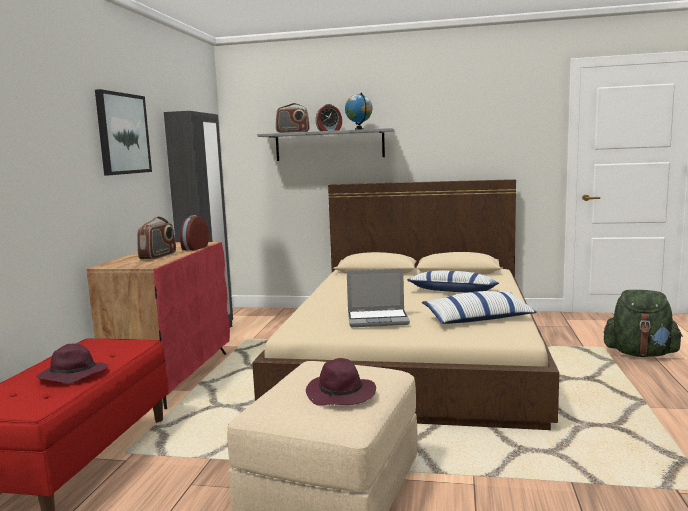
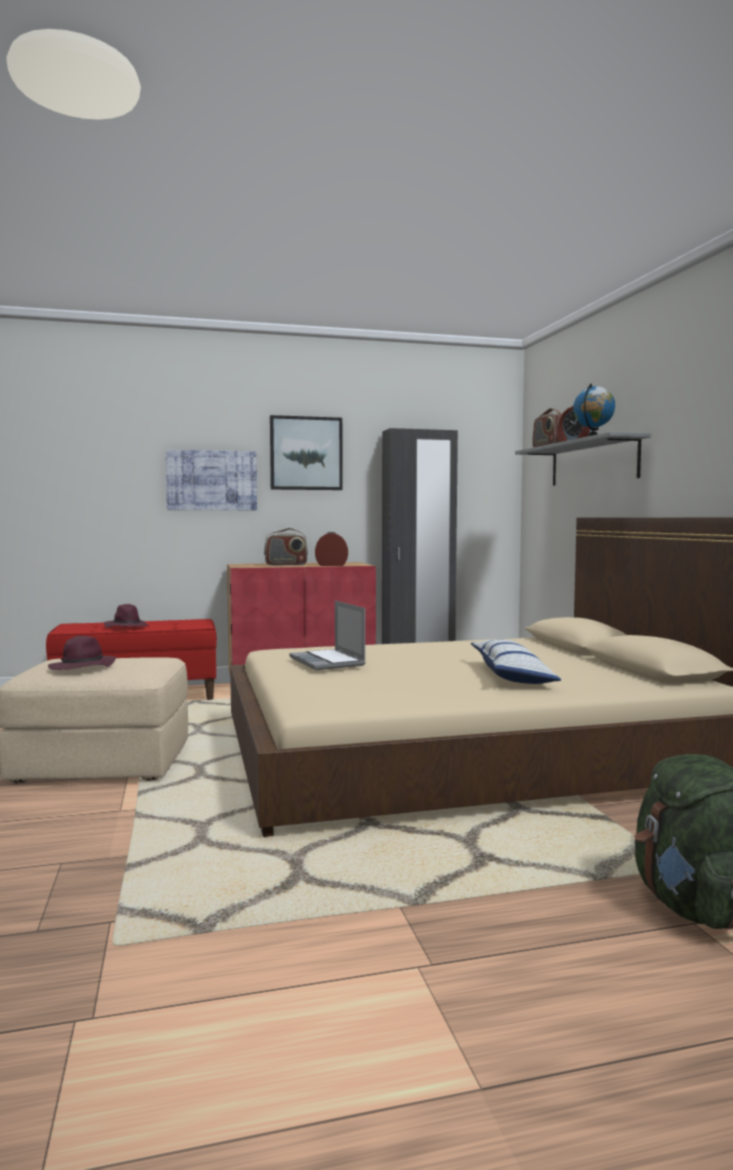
camera: 65 degrees right, 5 degrees down
pillow [422,291,537,324] -> none
none -> picture [165,449,257,510]

